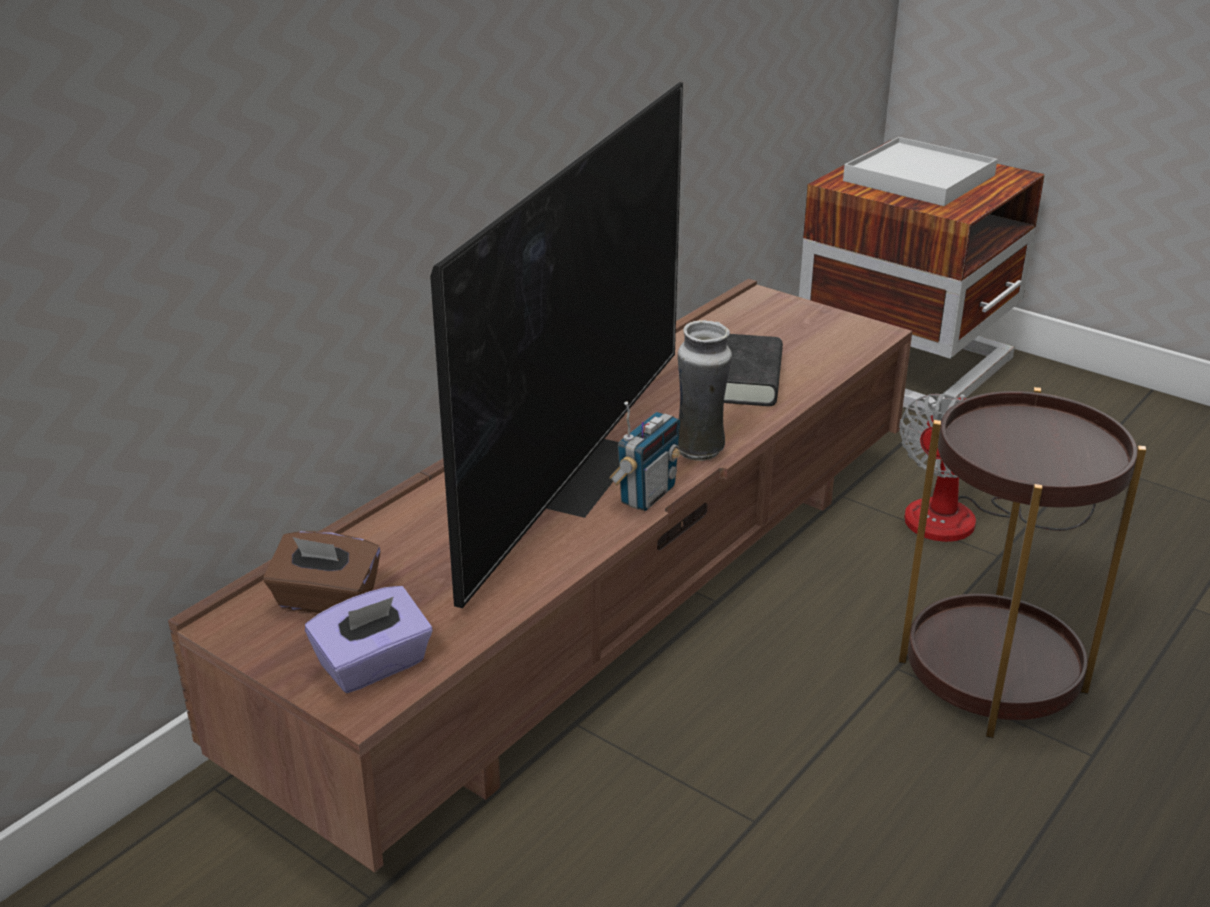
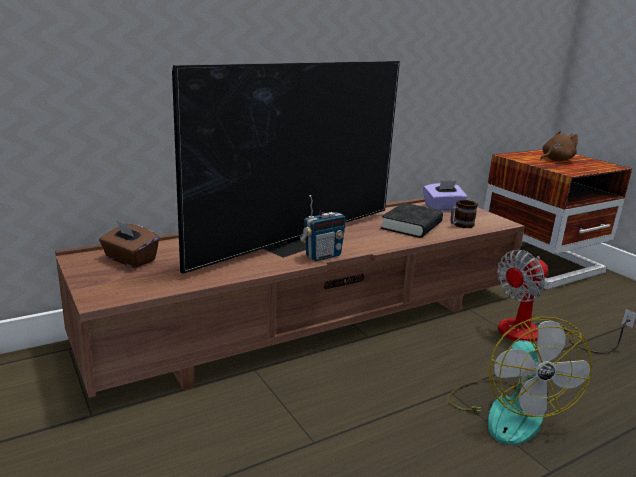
camera: 20 degrees right, 10 degrees down
purple tissue box [305,586,432,693] -> purple tissue box moved to [423,180,467,211]
vase [678,320,732,461] -> none
white tray [843,137,997,206] -> brown plush toy [540,131,578,161]
brown side table [899,387,1146,738] -> fan [447,317,592,445]
none -> mug [450,200,478,228]

